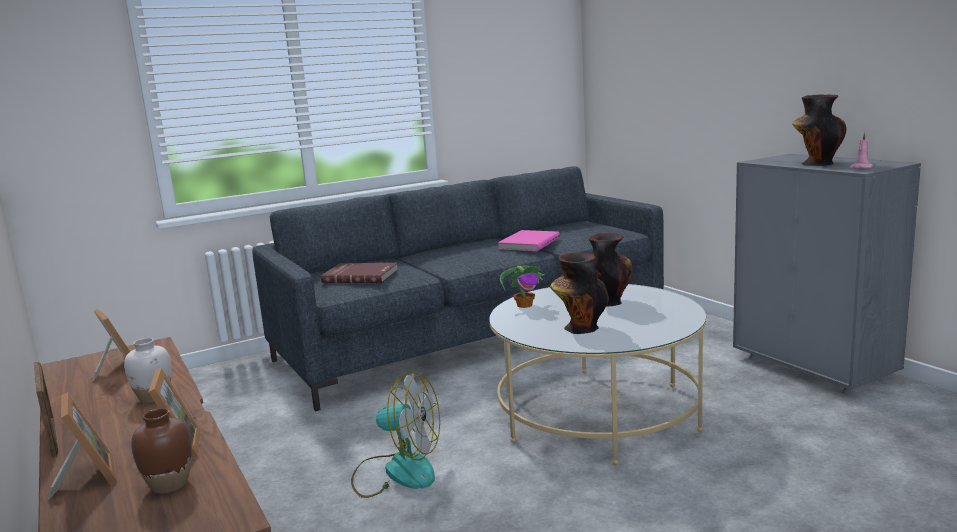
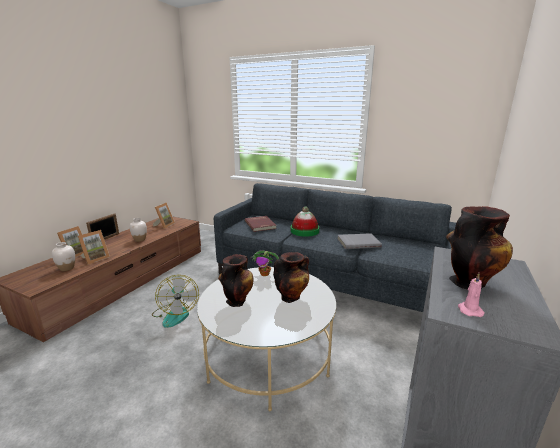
camera: 55 degrees right, 5 degrees up
brown vase [131,408,192,494] -> white vase [52,242,75,271]
pink book [498,230,560,251] -> grey book [337,233,382,249]
none -> hat [291,207,319,237]

